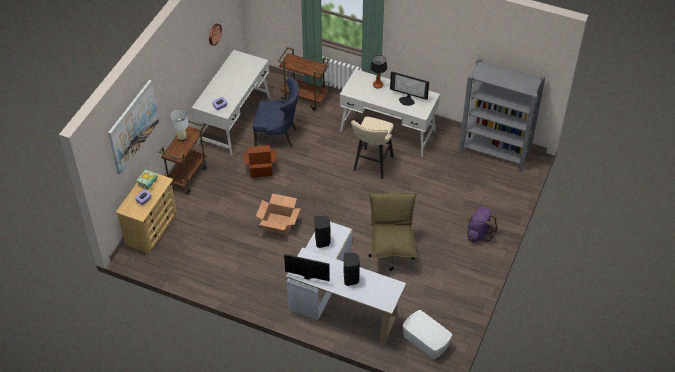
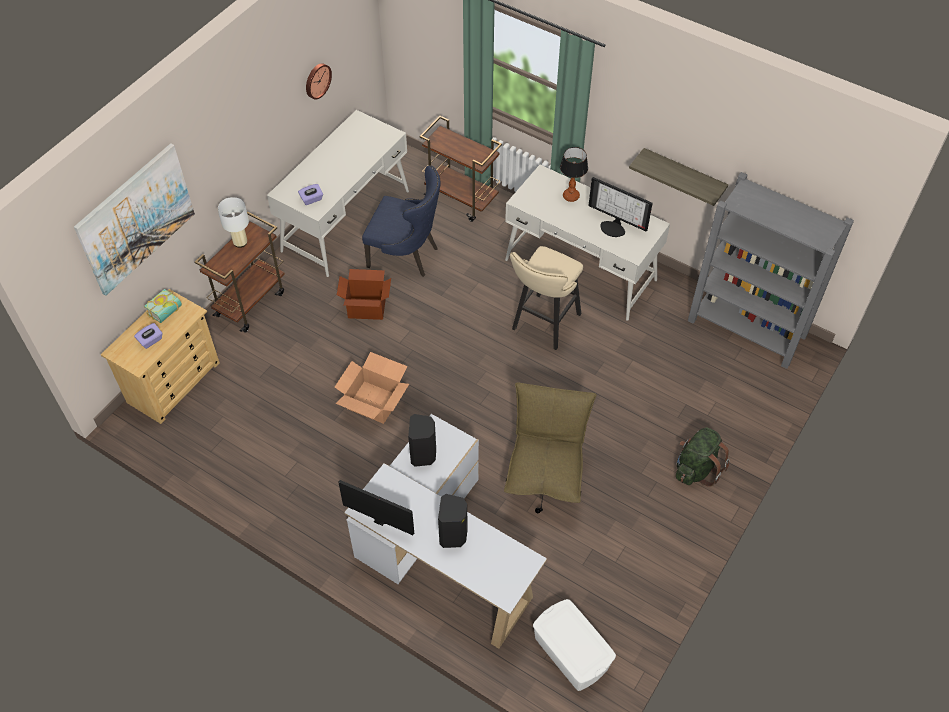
camera: 10 degrees right, 5 degrees up
purple backpack [467,207,497,243] -> green backpack [676,427,730,487]
none -> shelf [629,148,728,206]

